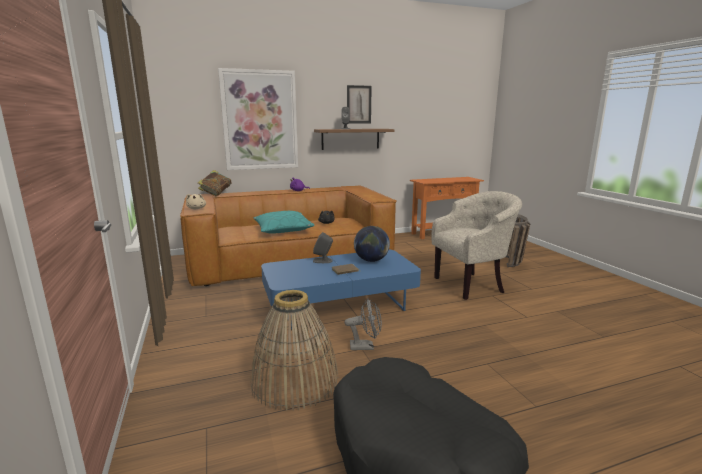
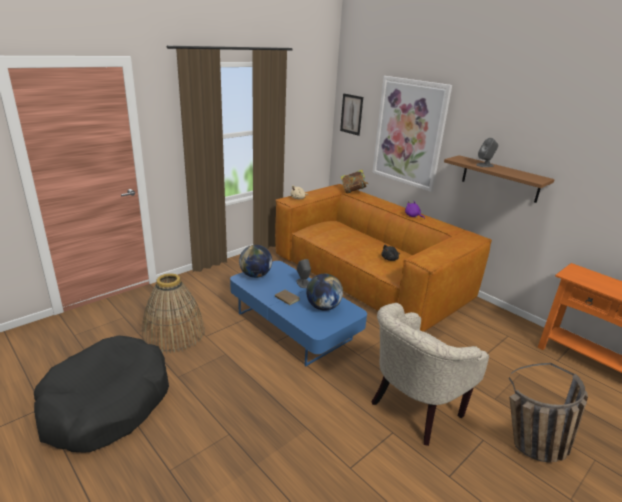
camera: 65 degrees right, 10 degrees up
turquoise pillow [254,211,315,234] -> none
grey fan [345,298,382,350] -> none
picture [347,85,372,124] -> picture moved to [340,93,363,136]
beige armchair [431,191,522,300] -> beige armchair turned 90 degrees clockwise [372,303,489,446]
none -> globe [239,245,272,278]

